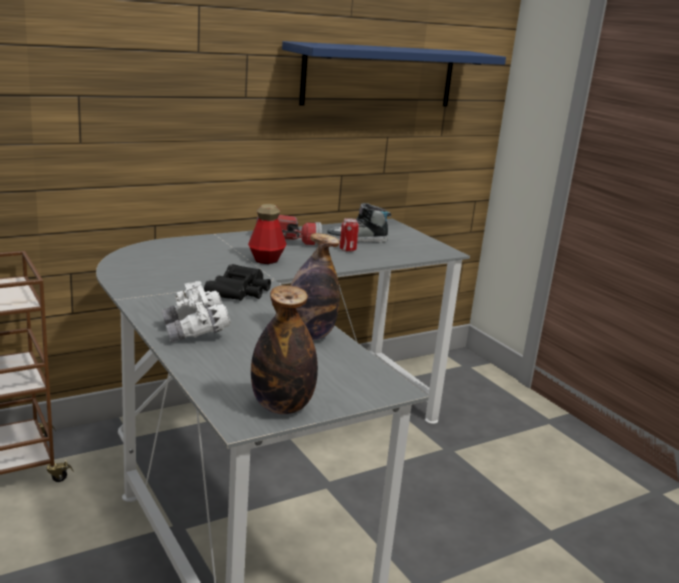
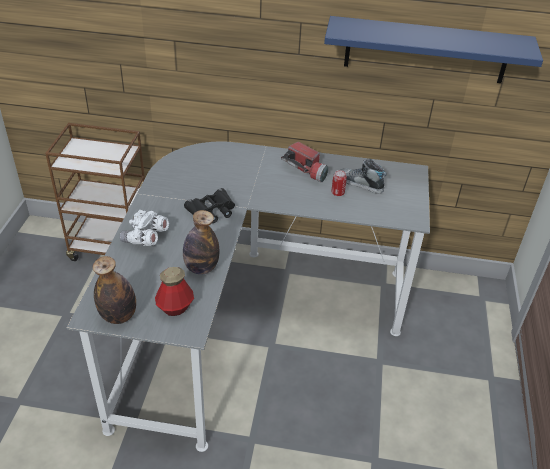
camera: 40 degrees right, 20 degrees up
bottle [248,204,287,264] -> bottle moved to [155,267,194,316]

